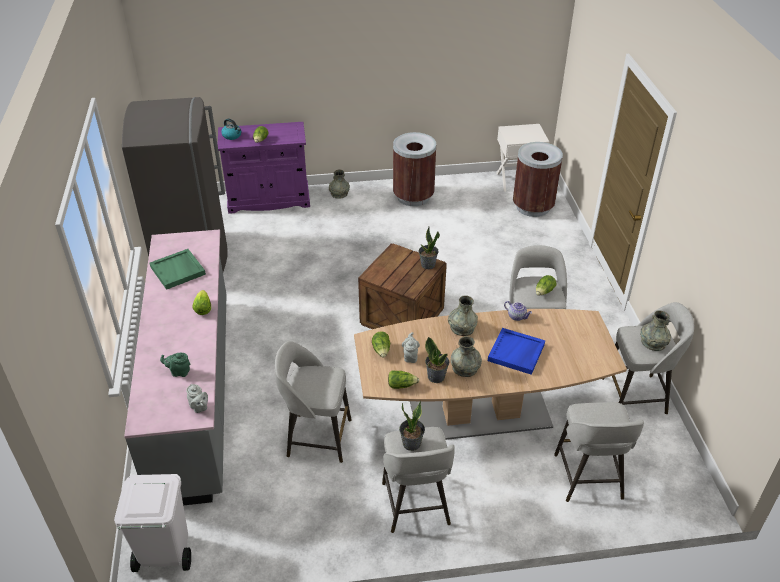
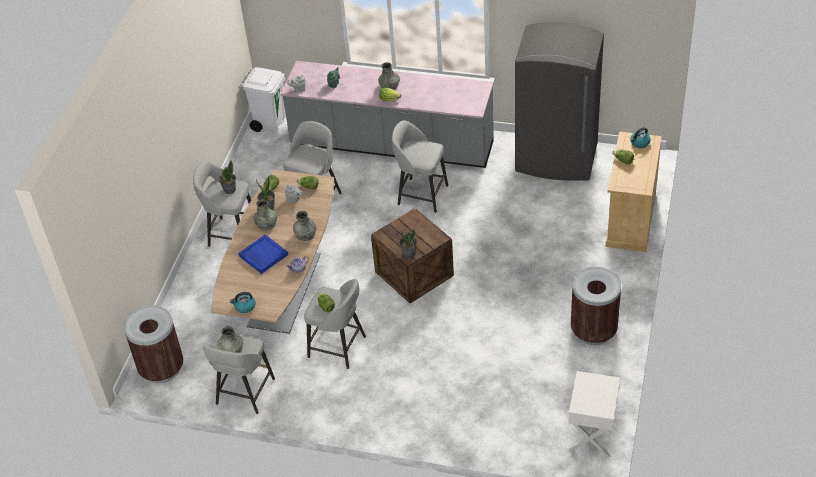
camera: 115 degrees right, 5 degrees up
green tray [150,249,206,290] -> none
purple cabinet [218,122,310,214] -> beige cabinet [606,131,662,252]
grey vase [329,169,350,199] -> grey vase moved to [378,62,400,90]
brown trash can [513,142,563,217] -> brown trash can moved to [124,305,183,383]
grey stool [554,402,644,502] -> grey stool moved to [392,120,448,213]
none -> kettle [230,292,256,313]

